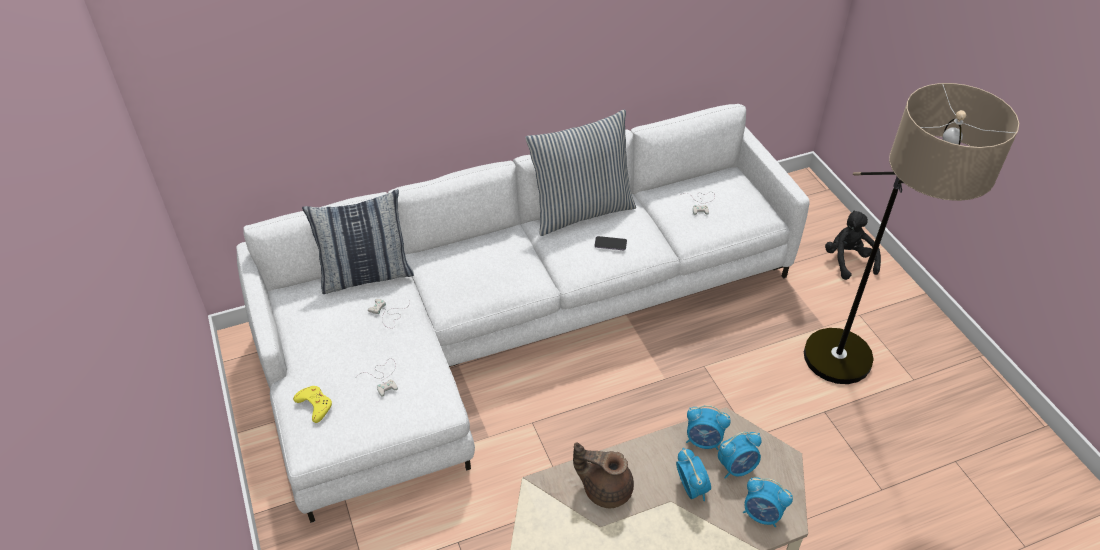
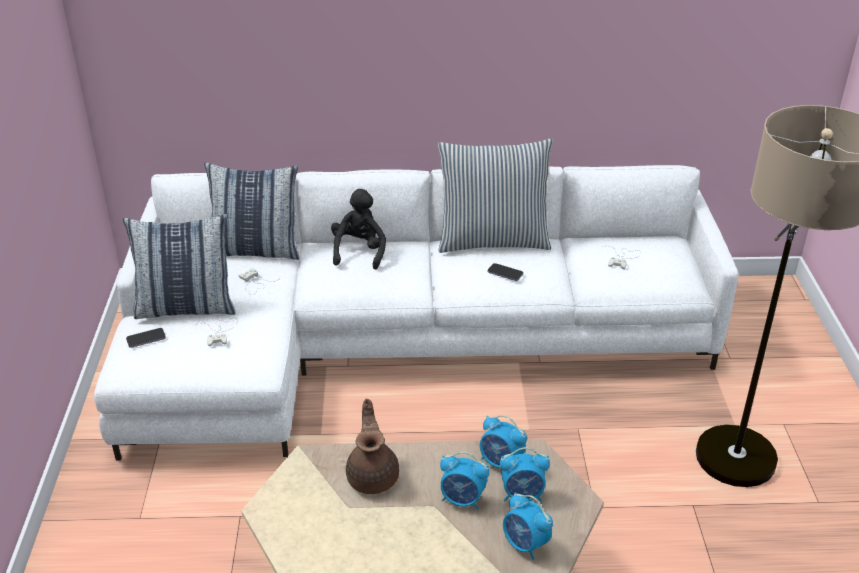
camera: 20 degrees right, 10 degrees down
yellow game controller [293,386,332,423] -> phone [126,328,166,348]
brown teapot [573,443,634,508] -> brown teapot turned 45 degrees clockwise [346,399,399,494]
alarm clock [676,448,711,501] -> alarm clock turned 105 degrees clockwise [440,452,490,509]
black plush toy [825,211,881,280] -> black plush toy moved to [331,189,386,269]
none -> pillow [123,214,236,319]

